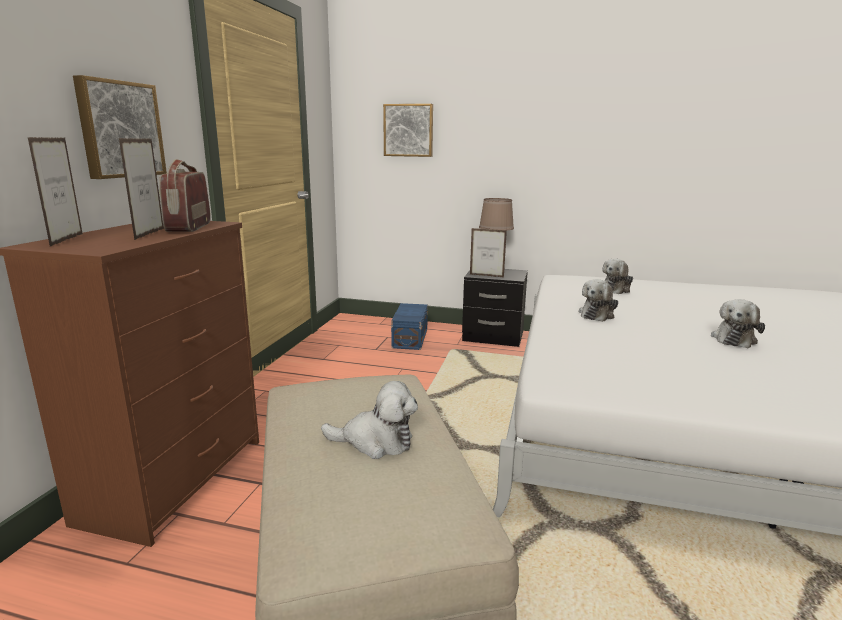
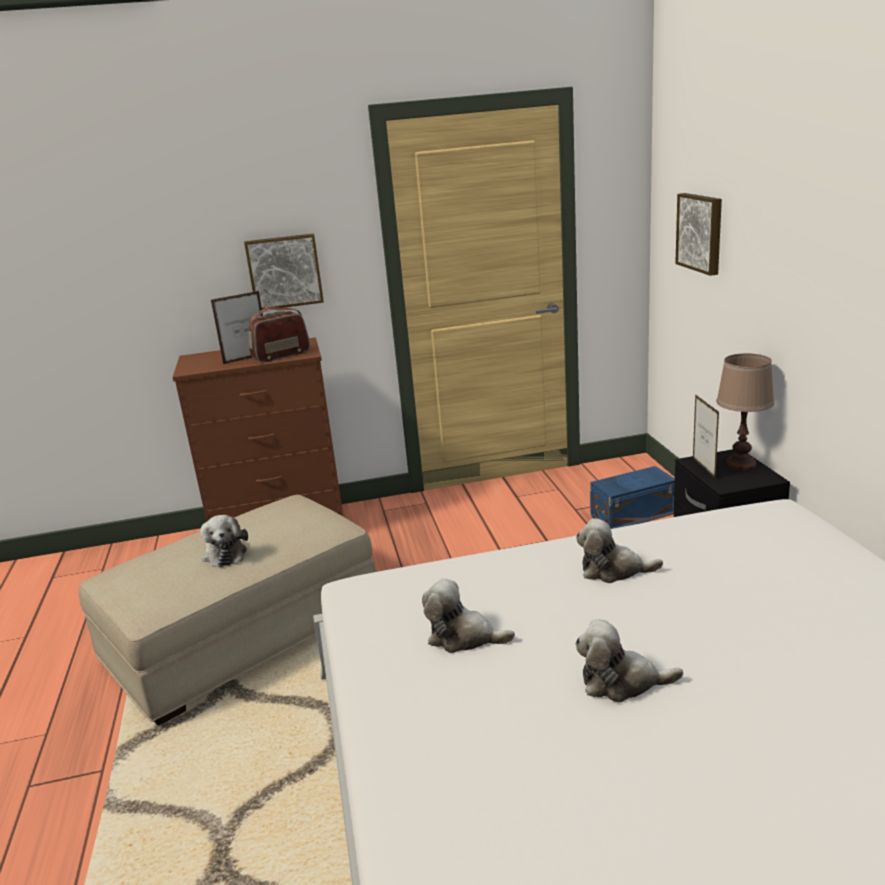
camera: 65 degrees right, 5 degrees up
picture frame [28,137,83,246] -> none
plush toy [602,258,633,294] -> plush toy moved to [422,579,515,653]

